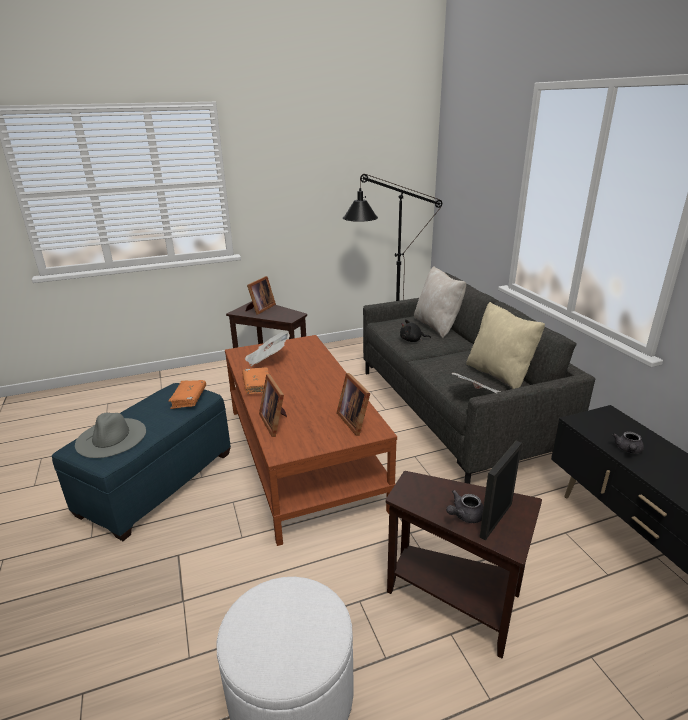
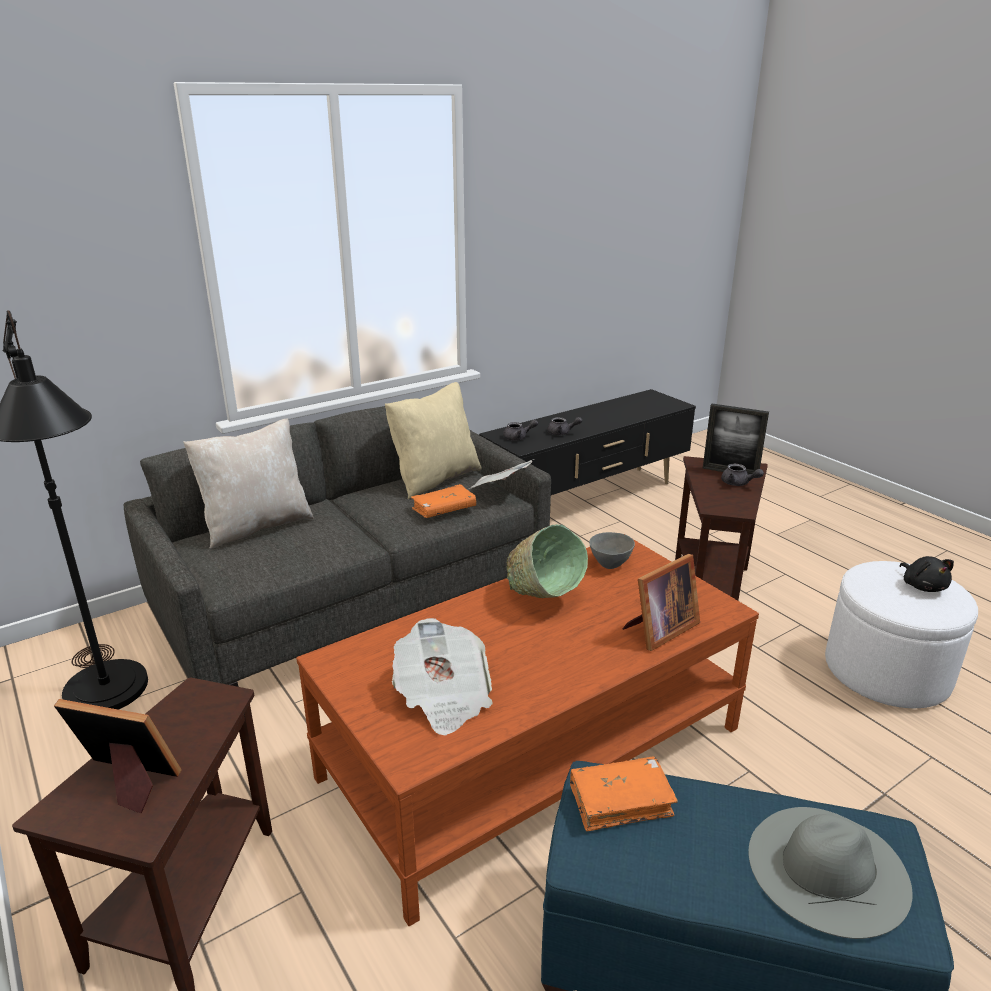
camera: 105 degrees left, 0 degrees up
orange book [242,367,269,394] -> orange book moved to [410,484,476,518]
picture frame [337,373,370,436] -> grey bowl [589,532,635,569]
black plush toy [400,319,431,342] -> black plush toy moved to [899,556,954,592]
none -> grey teapot [503,420,538,441]
none -> green bowl [506,524,588,598]

